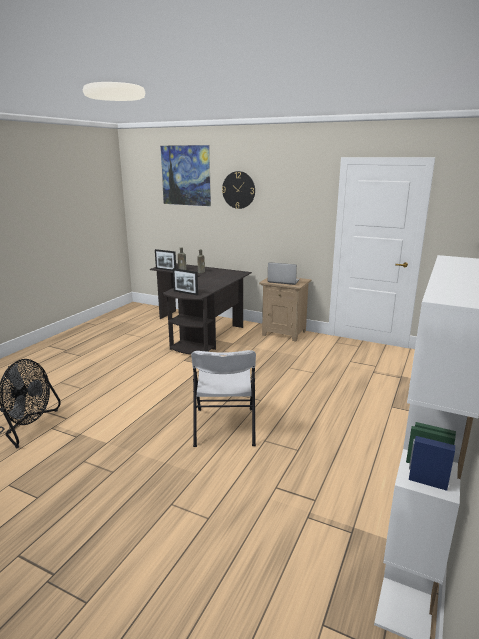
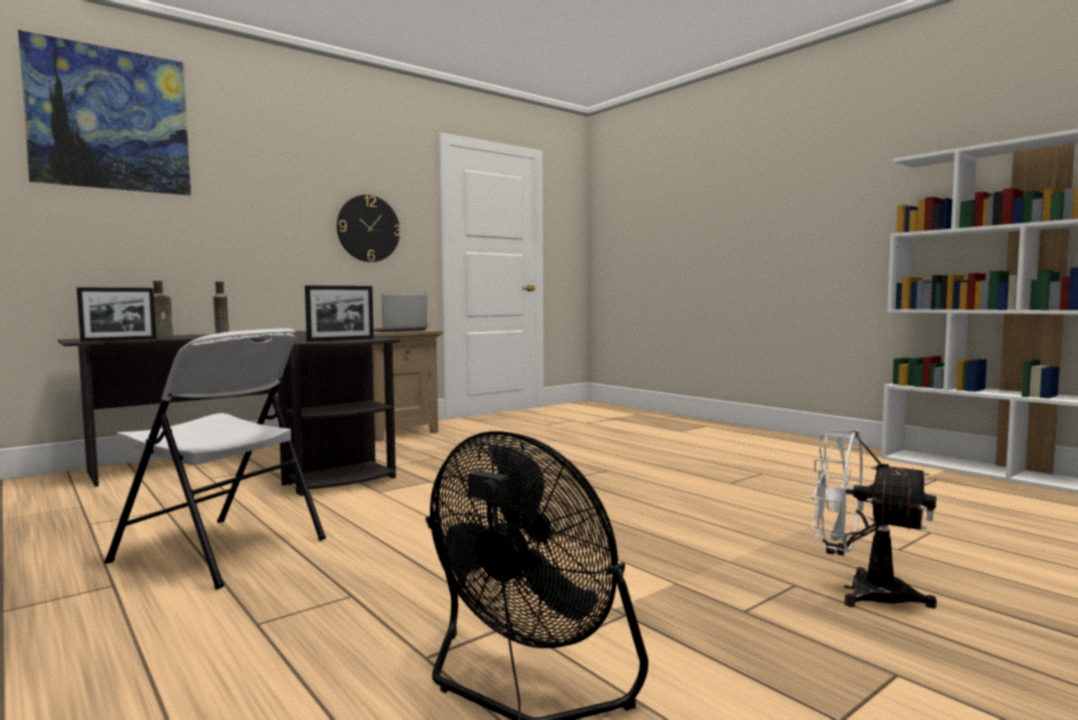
camera: 65 degrees left, 15 degrees down
white chair [191,350,256,447] -> white chair moved to [104,328,326,590]
wall clock [222,171,255,209] -> wall clock moved to [337,195,401,262]
none -> white fan [810,430,937,608]

